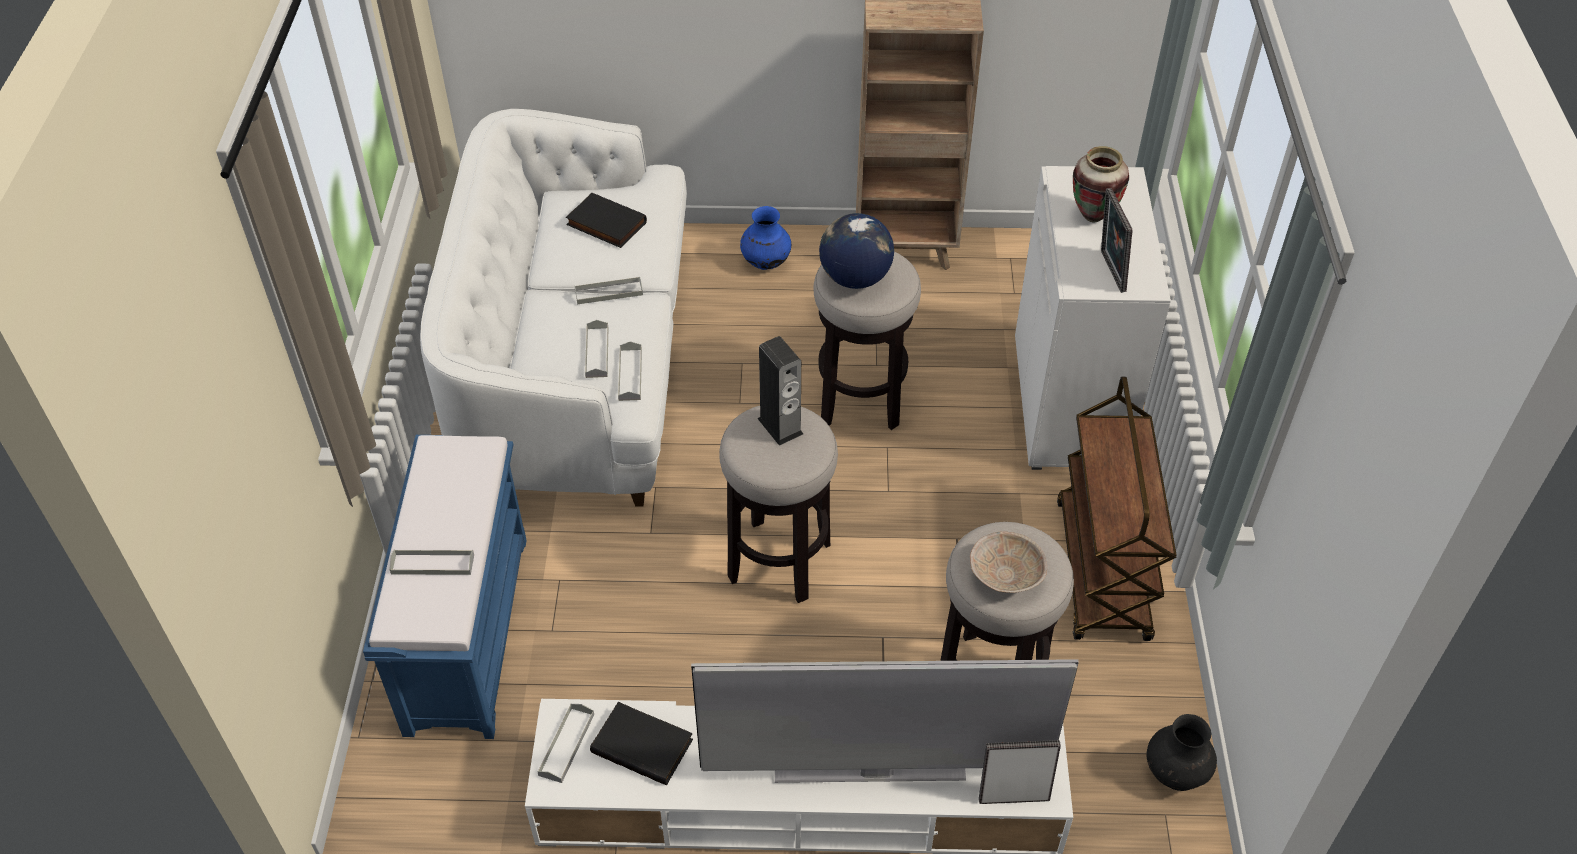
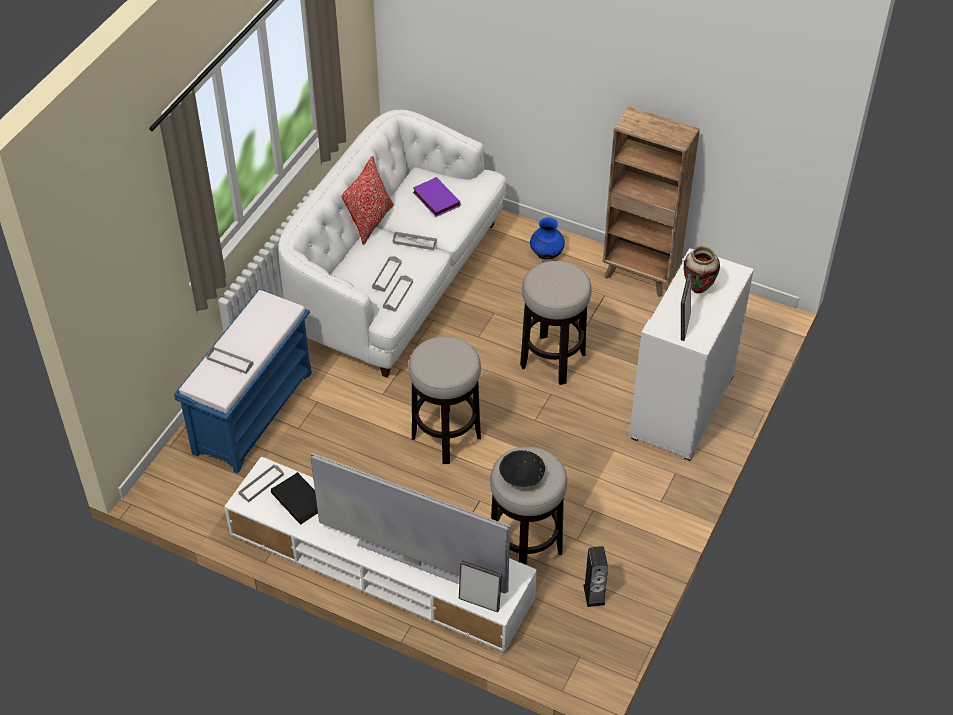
camera: 25 degrees right, 0 degrees up
black book [566,192,647,248] -> purple book [413,177,461,217]
speaker [757,336,803,446] -> speaker moved to [583,546,608,607]
globe [819,213,894,289] -> none
beige bowl [970,532,1047,593] -> black bowl [499,450,545,487]
brown cart [1057,377,1176,641] -> none
black vase [1146,714,1217,791] -> none
none -> pillow [342,156,394,245]

